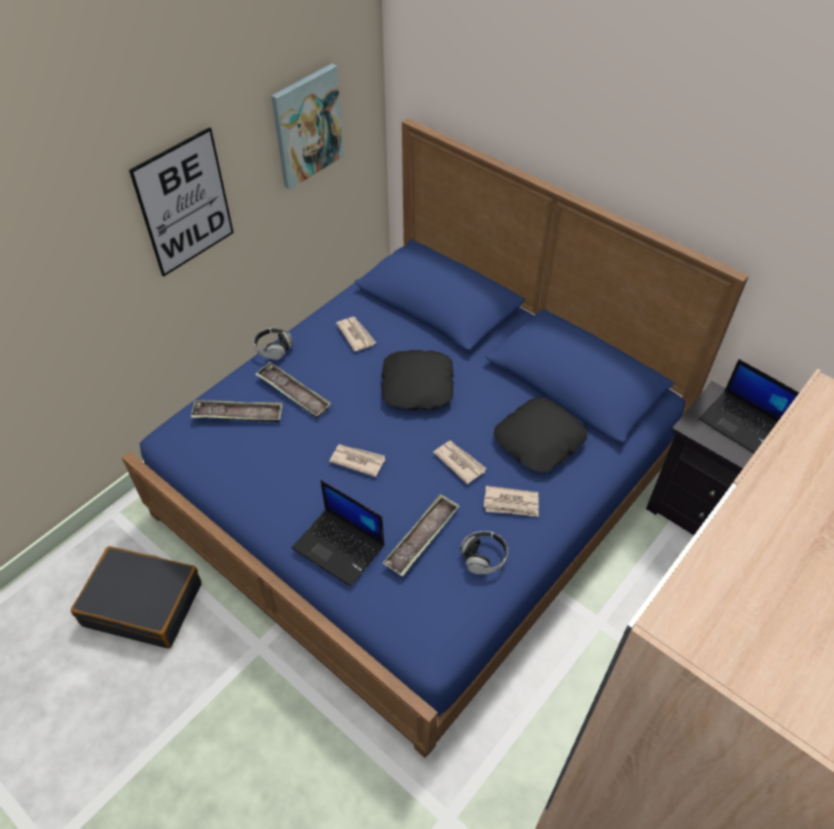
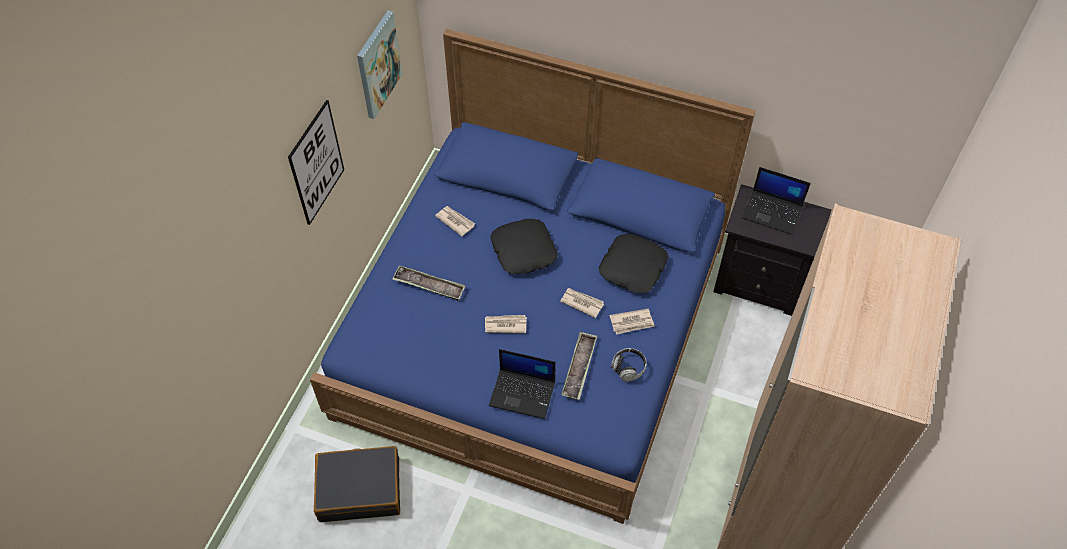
camera: 20 degrees left, 5 degrees up
tray [191,400,283,423] -> none
headphones [254,328,293,360] -> none

